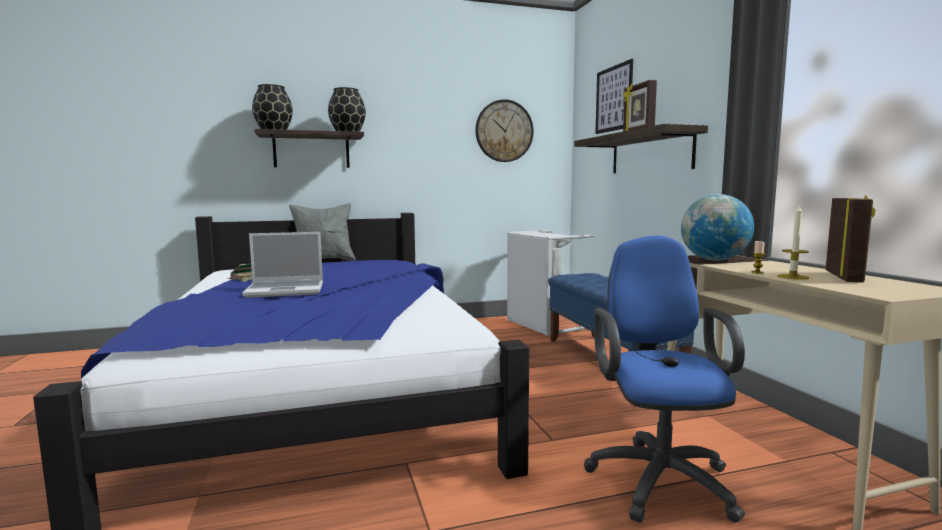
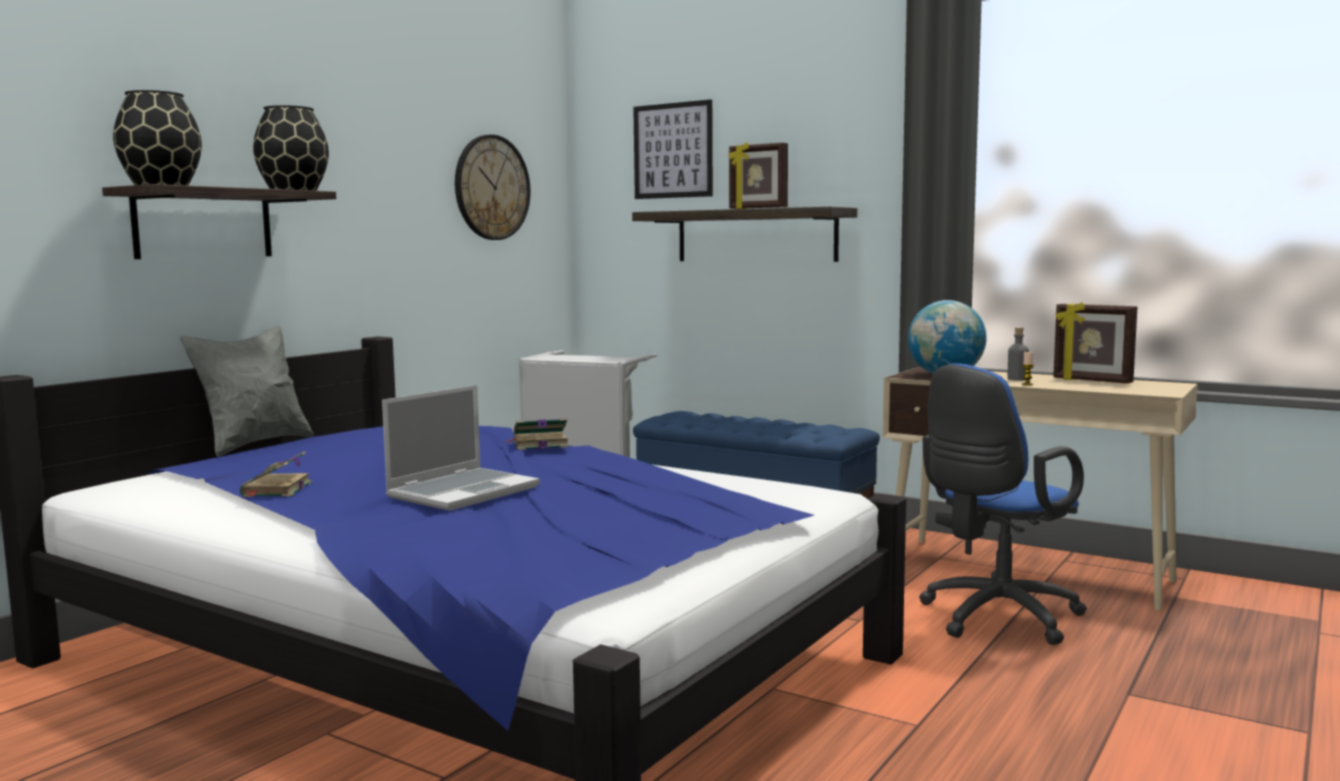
camera: 40 degrees left, 0 degrees up
blue office chair [584,236,745,523] -> blue office chair turned 90 degrees counterclockwise [919,363,1087,645]
candle [778,205,809,280] -> none
picture frame [825,195,875,283] -> picture frame turned 150 degrees clockwise [1053,302,1137,384]
none -> book [505,418,569,450]
none -> grey bottle [1008,327,1029,381]

